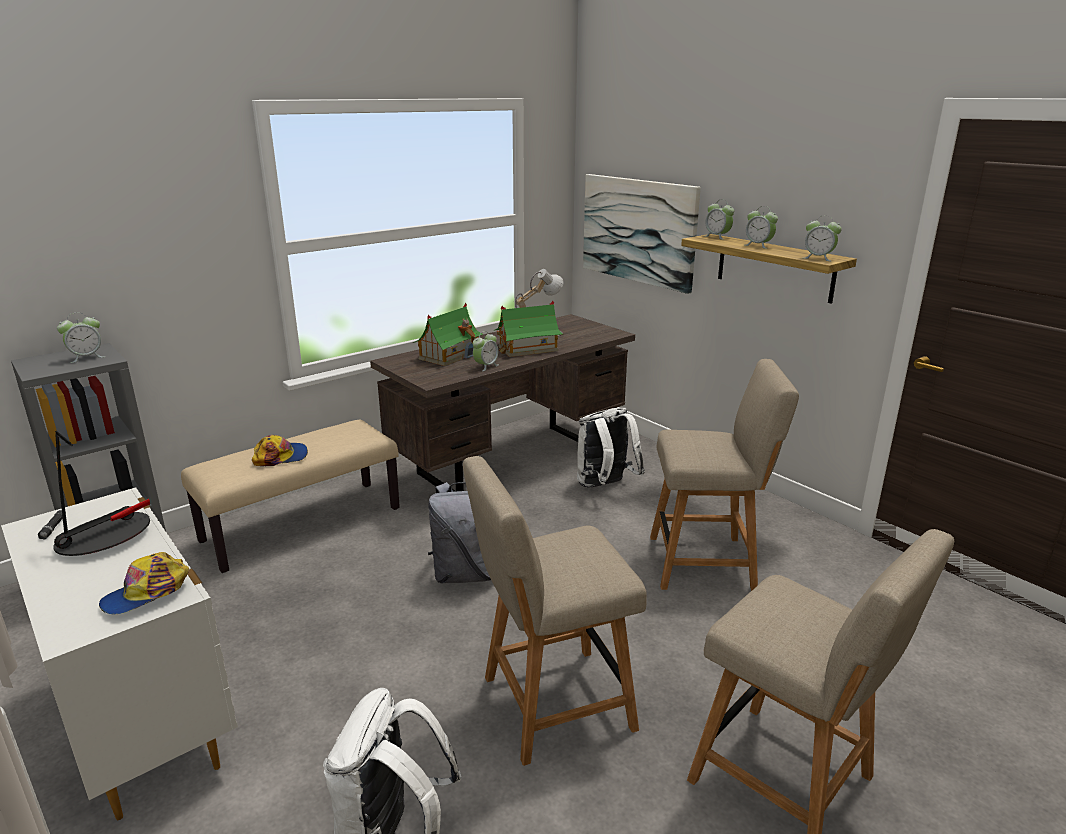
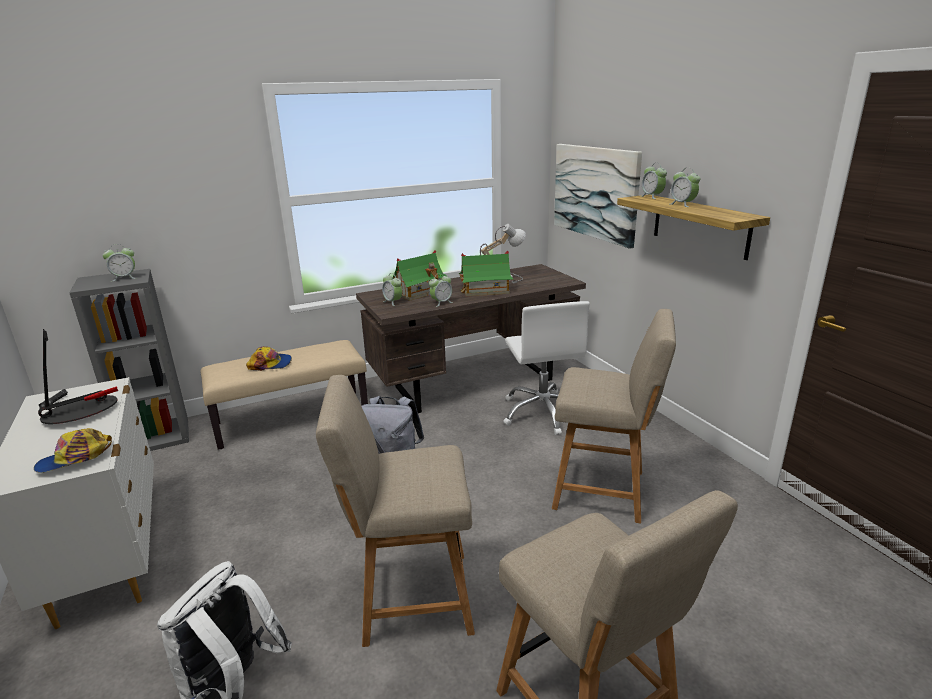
camera: 15 degrees right, 0 degrees up
white backpack [577,408,645,488] -> white office chair [503,301,590,435]
alarm clock [804,216,842,261] -> alarm clock moved to [382,273,402,306]

